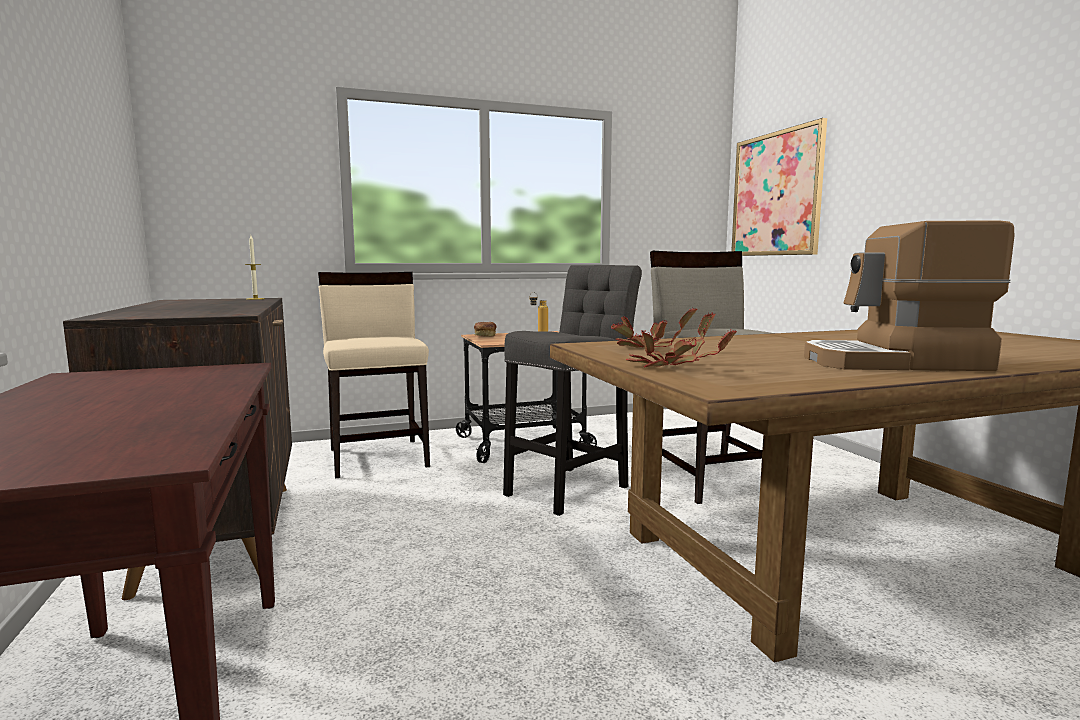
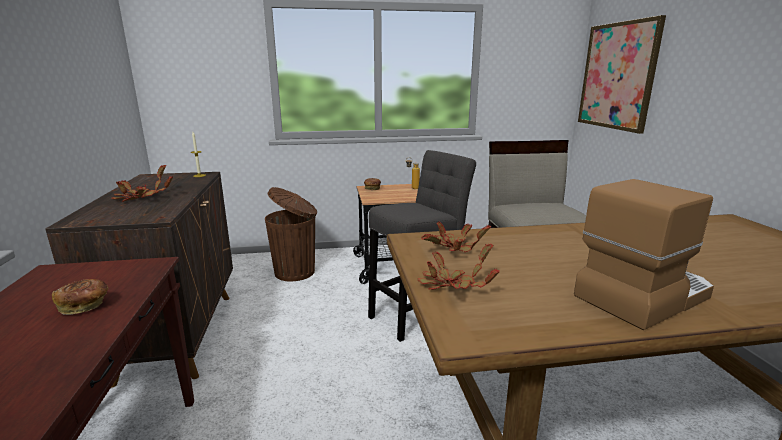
camera: 10 degrees right, 10 degrees up
beige chair [318,272,430,479] -> brown trash can [265,187,317,281]
coffee machine [804,220,1014,371] -> coffee machine turned 135 degrees clockwise [574,179,714,330]
none -> bread [52,279,109,315]
none -> potted plant [111,165,173,202]

